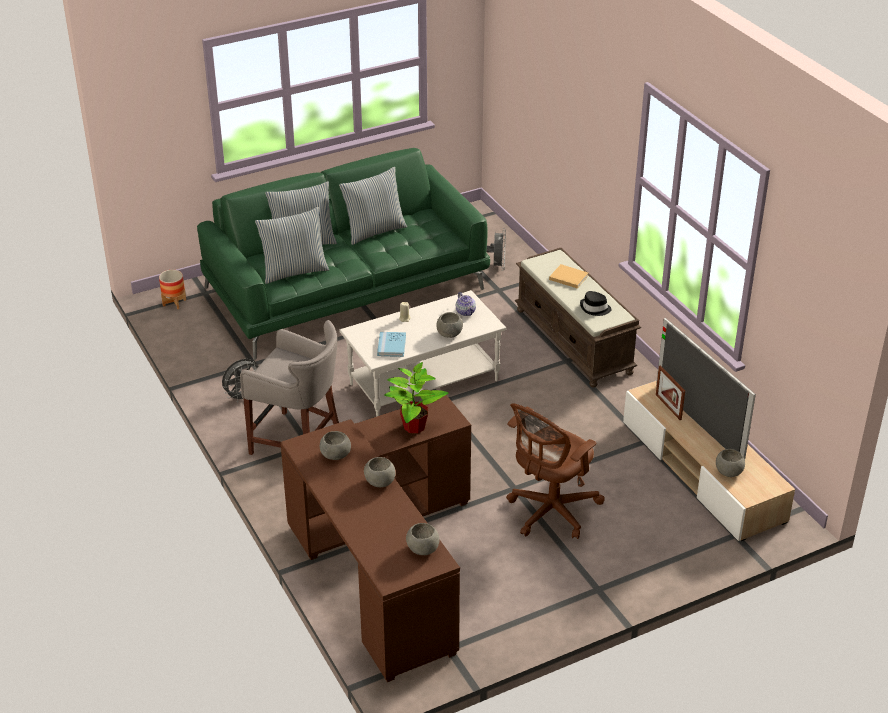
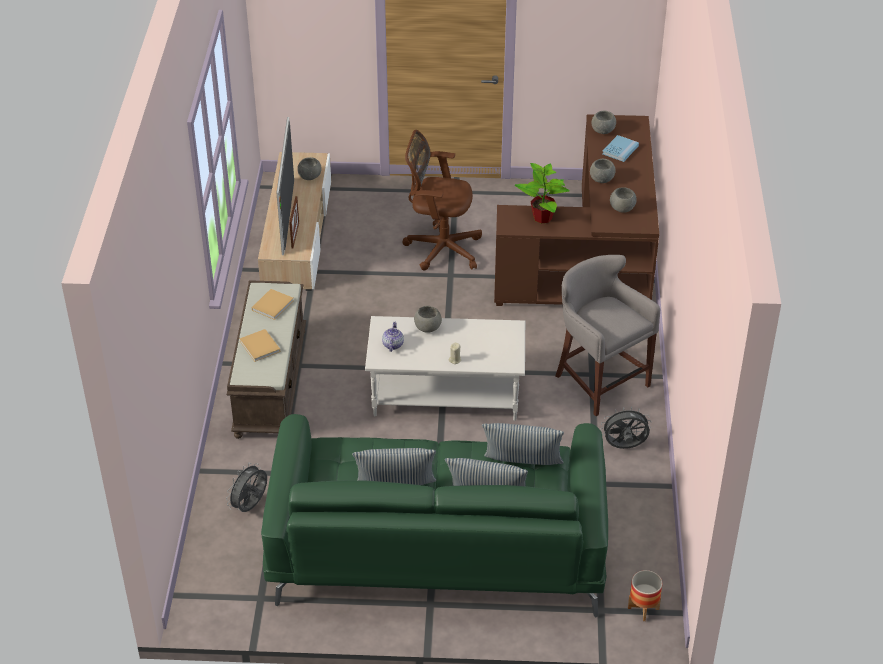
camera: 150 degrees left, 5 degrees up
blue book [377,332,406,357] -> blue book moved to [602,135,639,162]
brown office chair [506,403,605,539] -> brown office chair turned 150 degrees counterclockwise [402,130,482,270]
black hat [580,291,612,316] -> beige book [252,289,294,320]

